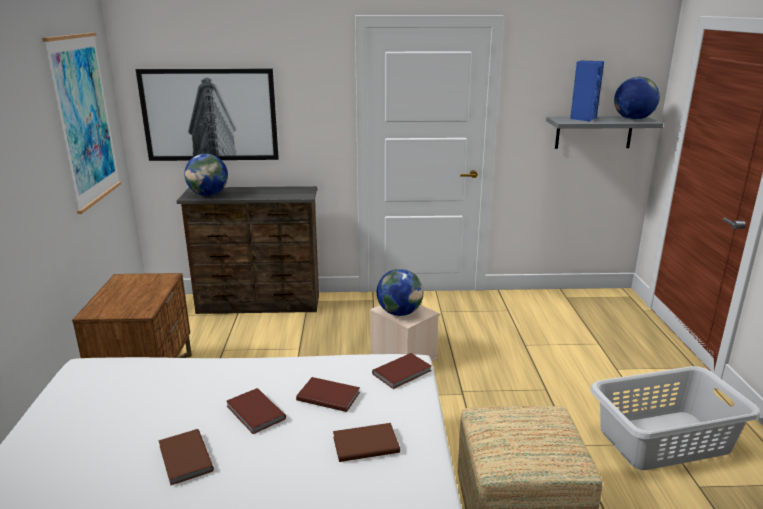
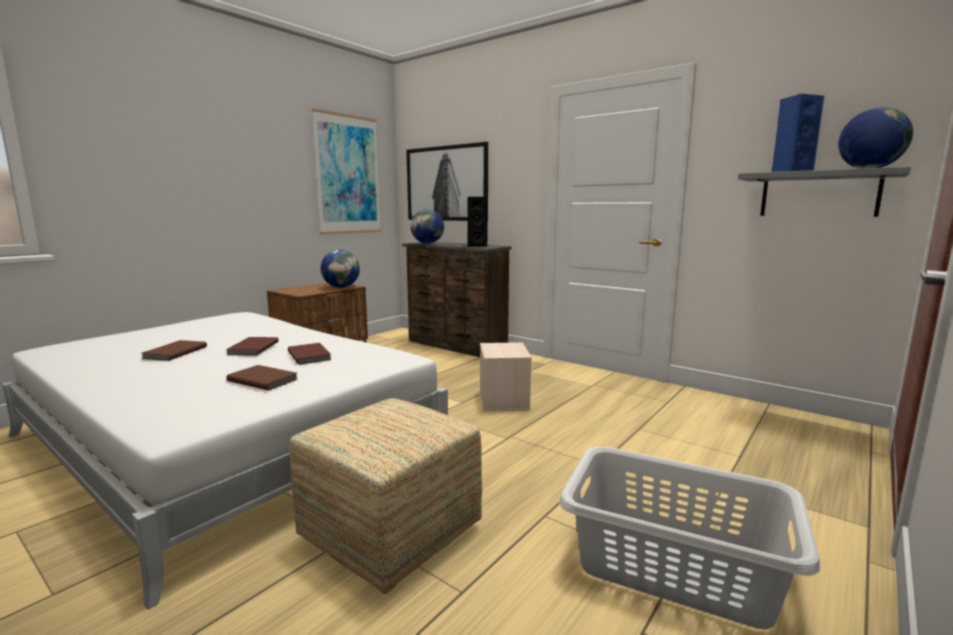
camera: 40 degrees right, 10 degrees down
brown book [372,353,431,389] -> none
globe [377,269,424,316] -> globe moved to [321,250,360,288]
none -> black speaker [467,197,488,247]

